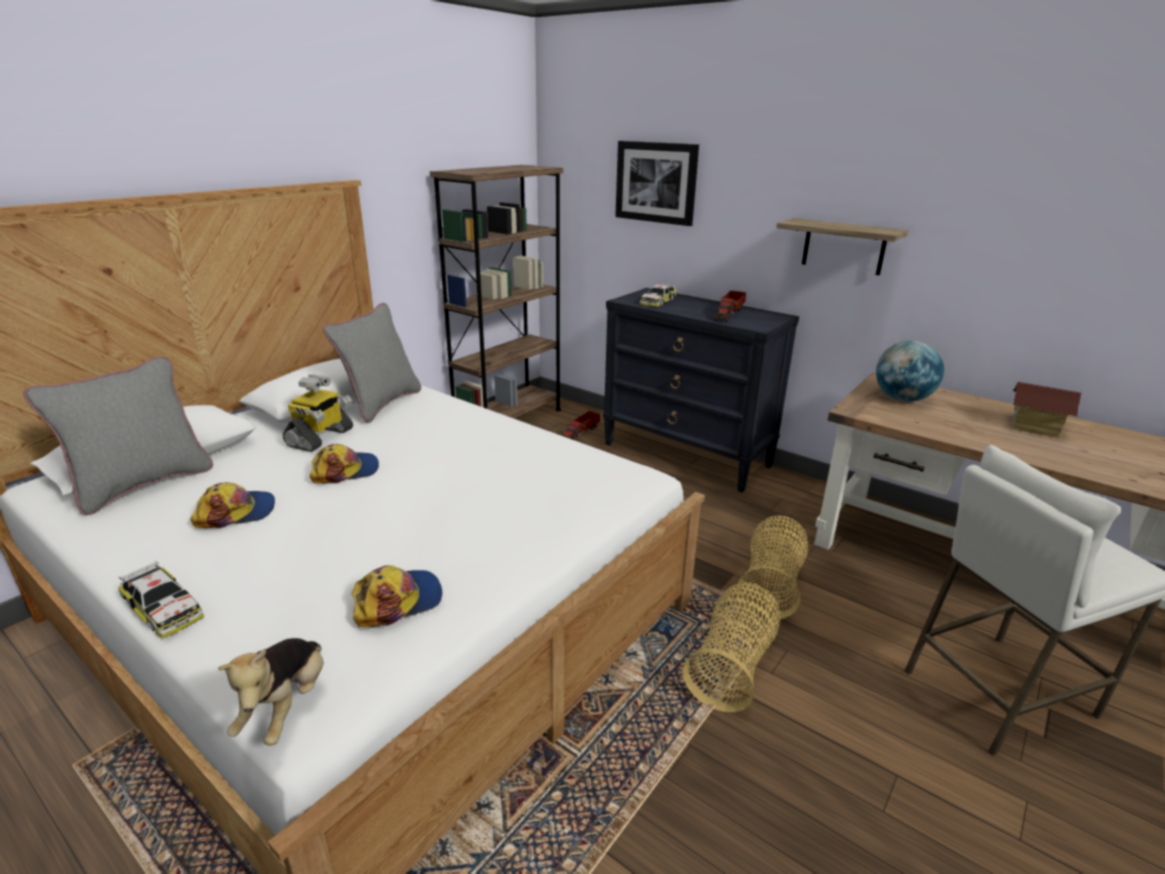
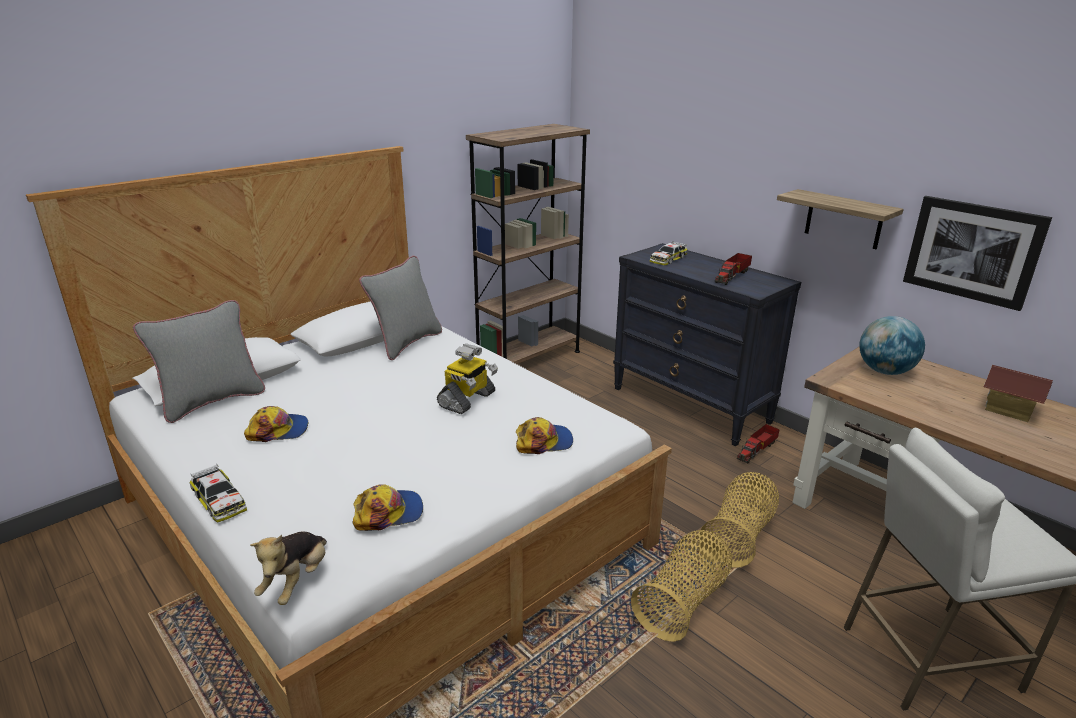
camera: 10 degrees right, 0 degrees up
toy robot [283,375,353,452] -> toy robot moved to [437,344,498,414]
cap [310,444,379,484] -> cap moved to [516,417,573,454]
toy truck [563,411,600,440] -> toy truck moved to [737,424,780,464]
picture [615,141,699,226] -> picture moved to [903,196,1052,311]

